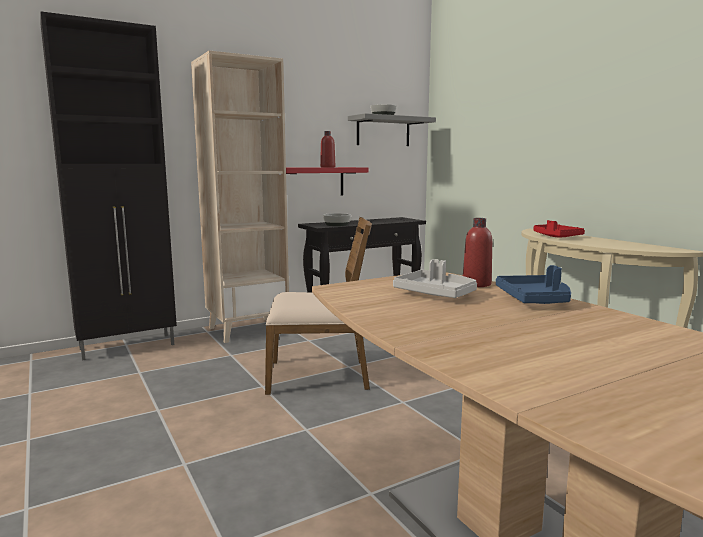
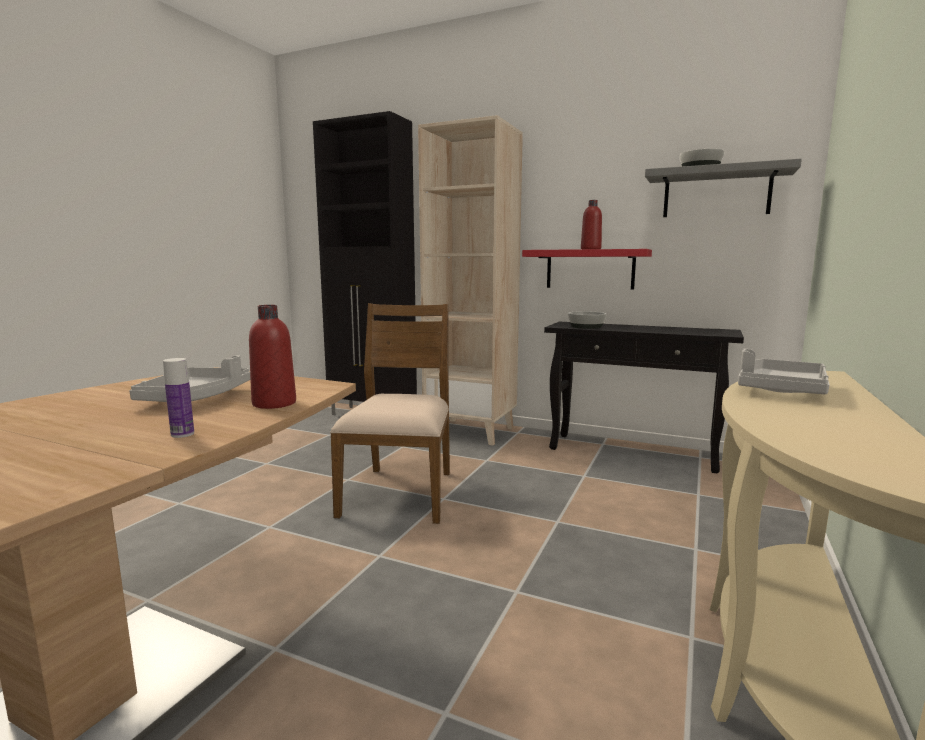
camera: 55 degrees right, 0 degrees up
brown chair [265,217,372,395] -> brown chair turned 135 degrees counterclockwise [330,303,450,524]
blue tray [496,265,571,304] -> bottle [163,358,194,438]
red tray [533,220,585,237] -> grey tray [738,349,830,394]

